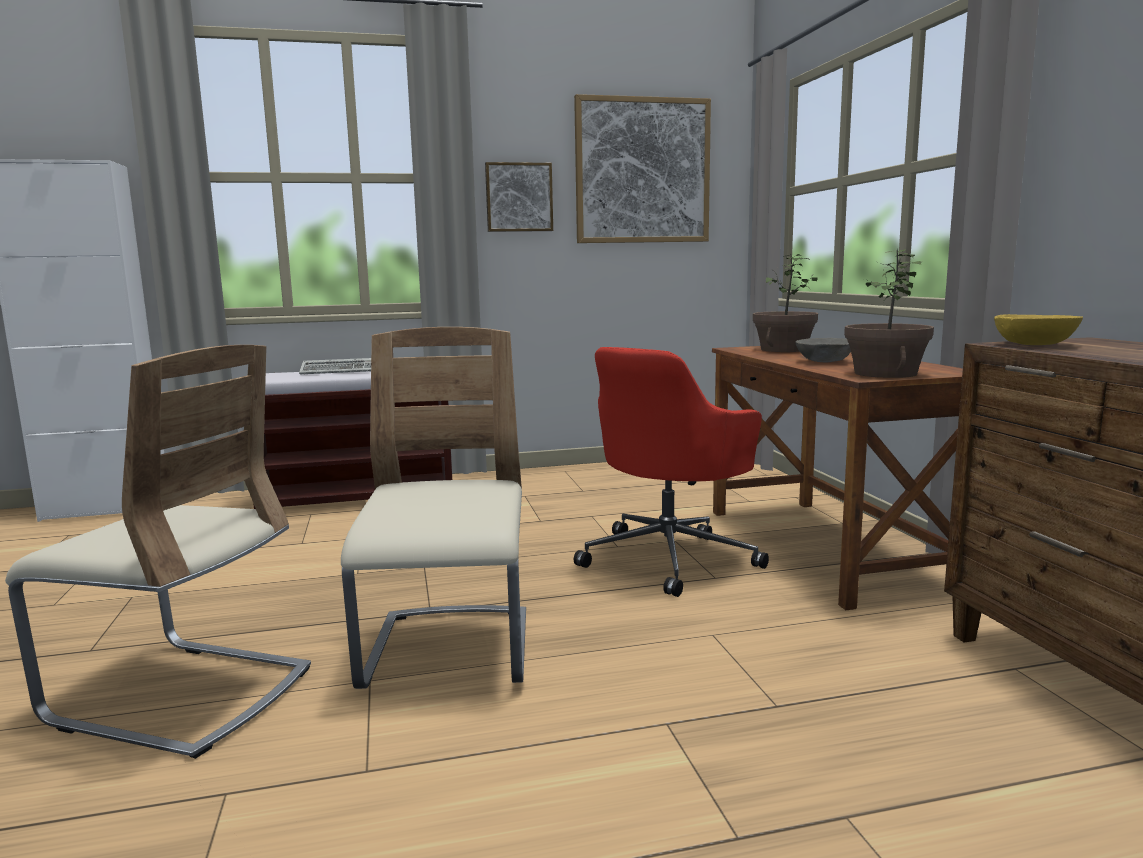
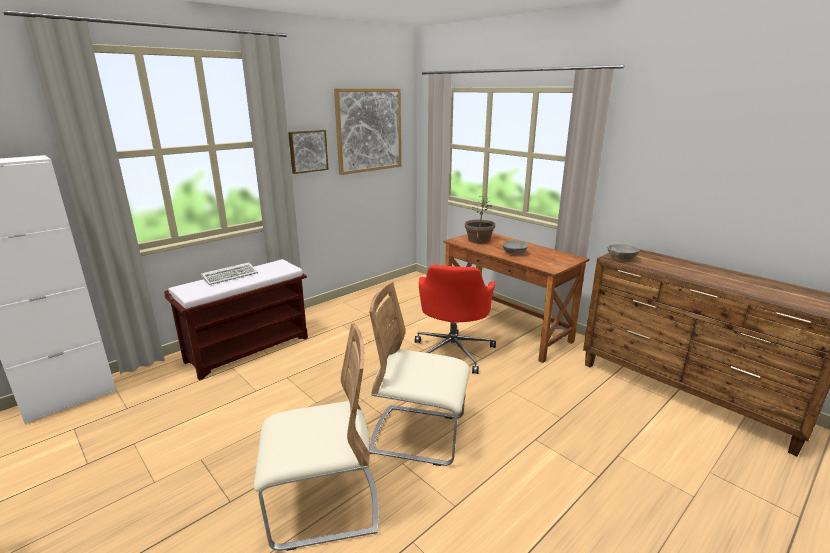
camera: 30 degrees left, 10 degrees up
beige chair [341,327,526,689] -> beige chair turned 45 degrees counterclockwise [369,282,470,466]
potted plant [844,249,934,378] -> none
yellow bowl [994,314,1083,345] -> grey bowl [608,244,640,260]

